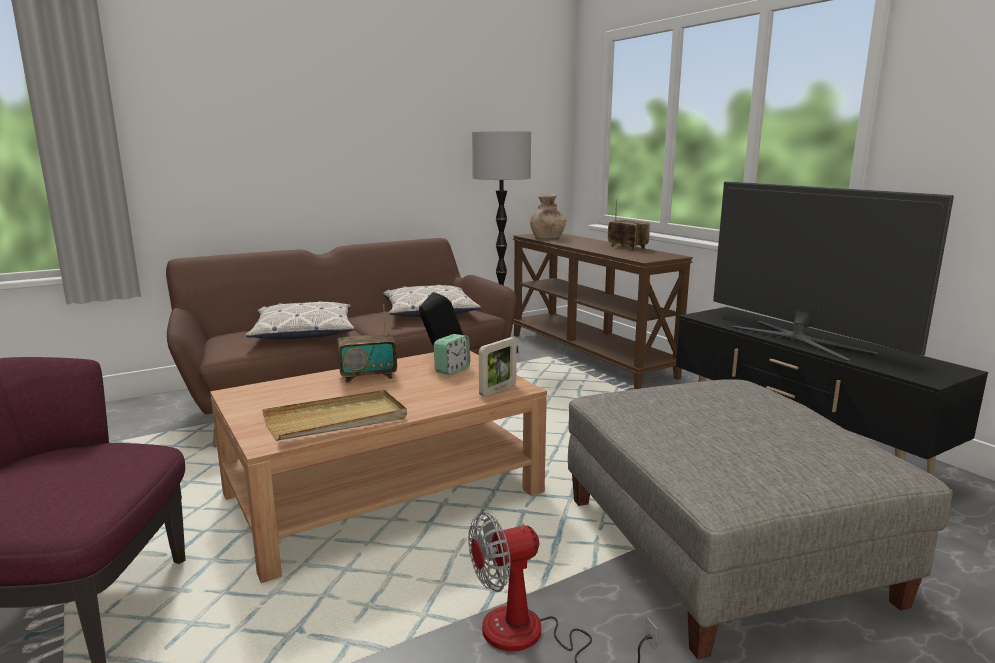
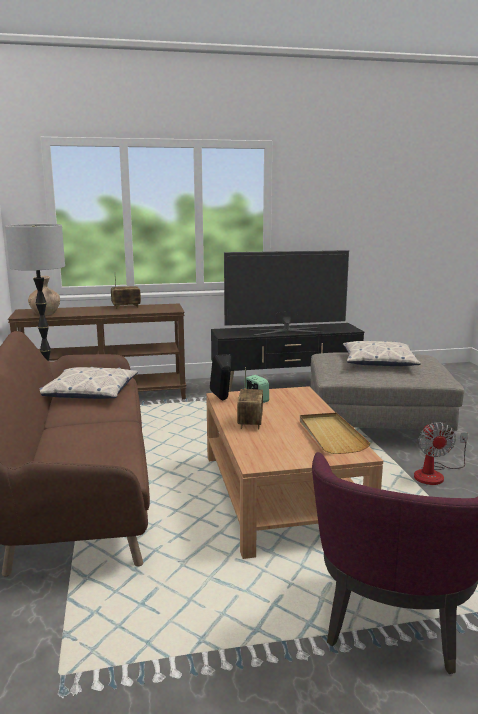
camera: 70 degrees left, 0 degrees up
pillow [245,301,354,339] -> pillow moved to [343,341,421,366]
picture frame [479,337,517,397] -> none

